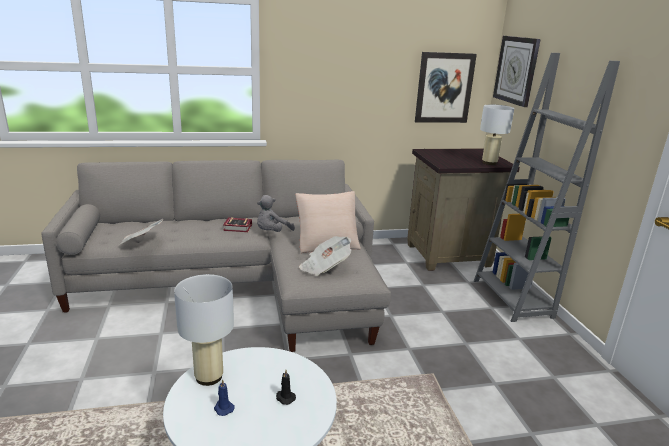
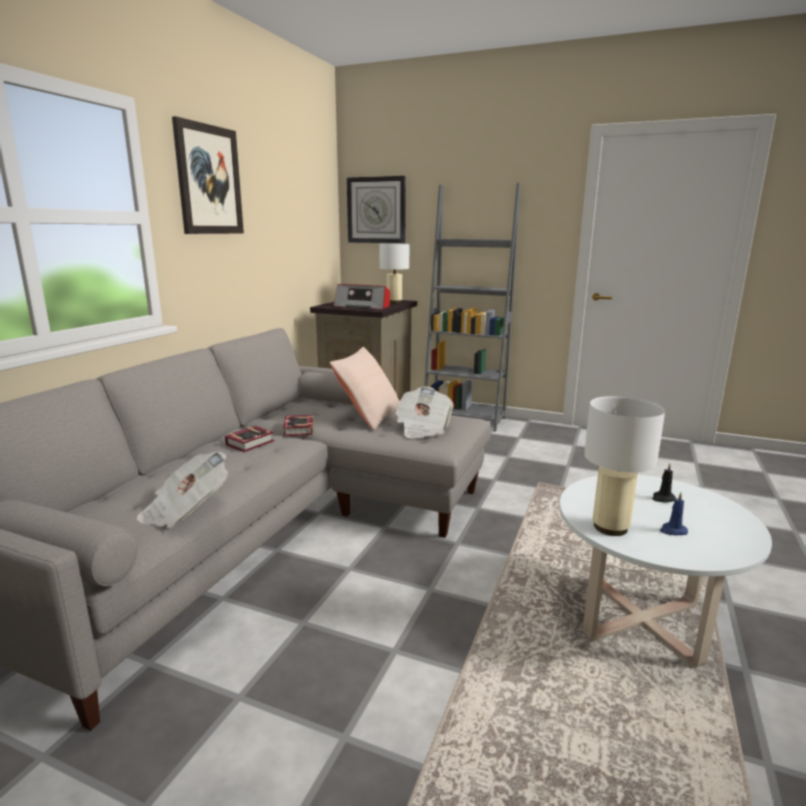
camera: 55 degrees left, 5 degrees down
grey plush toy [257,195,295,232] -> book [283,415,314,436]
picture [415,52,477,123] -> picture moved to [172,116,244,234]
none -> radio [334,284,390,310]

